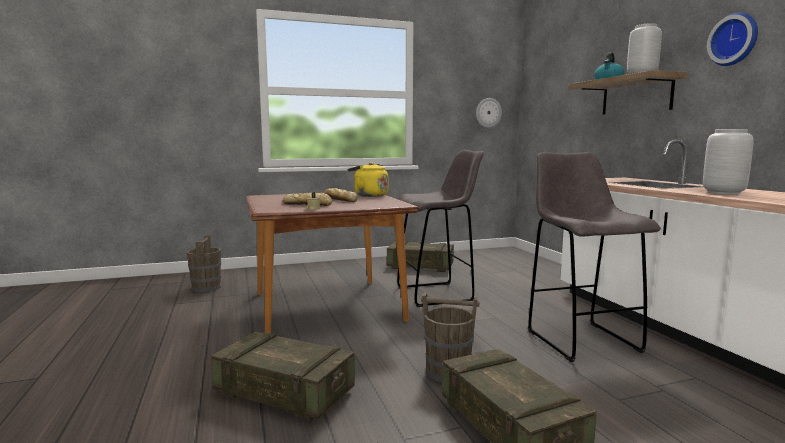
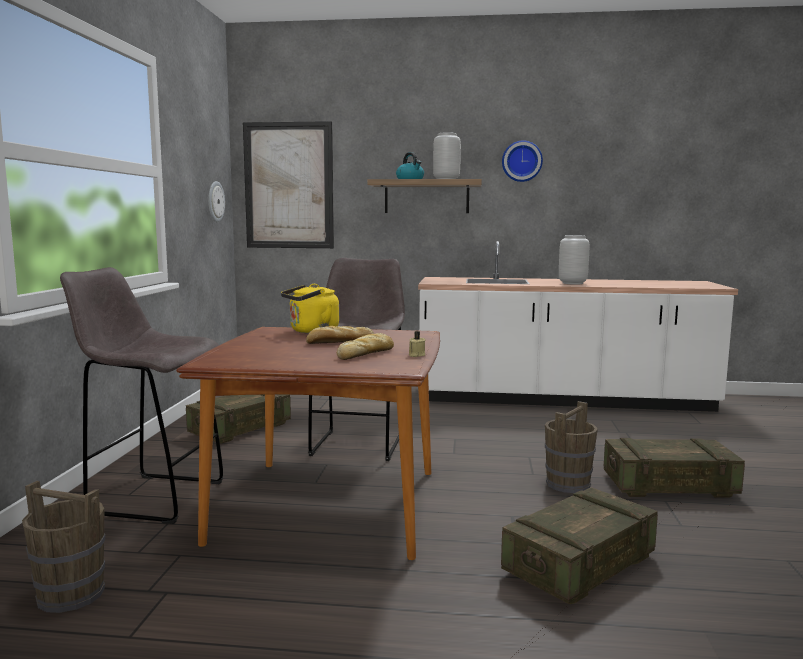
camera: 65 degrees left, 0 degrees up
grey stool [528,152,661,362] -> grey stool moved to [60,267,223,524]
none -> picture [243,121,334,248]

